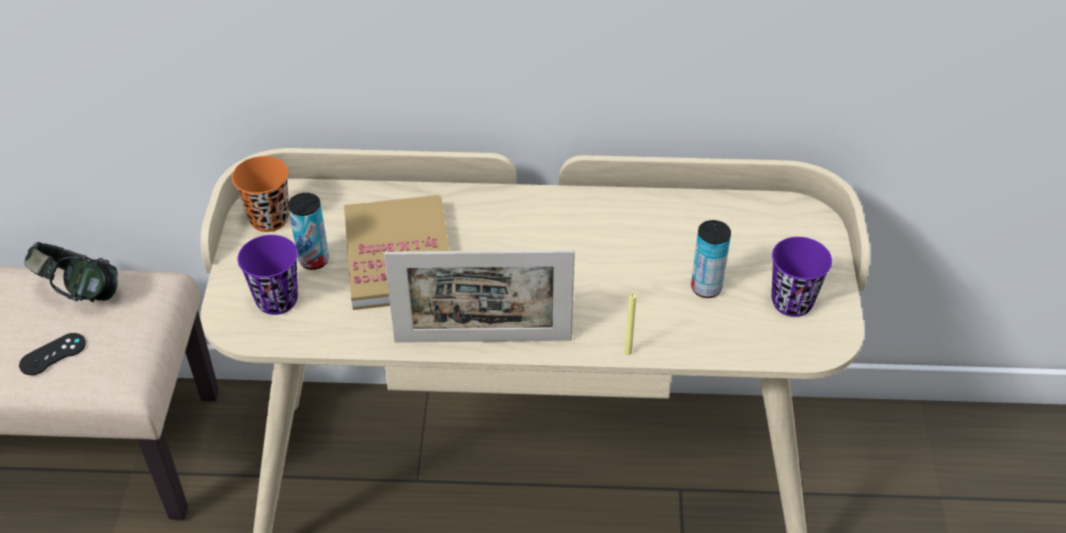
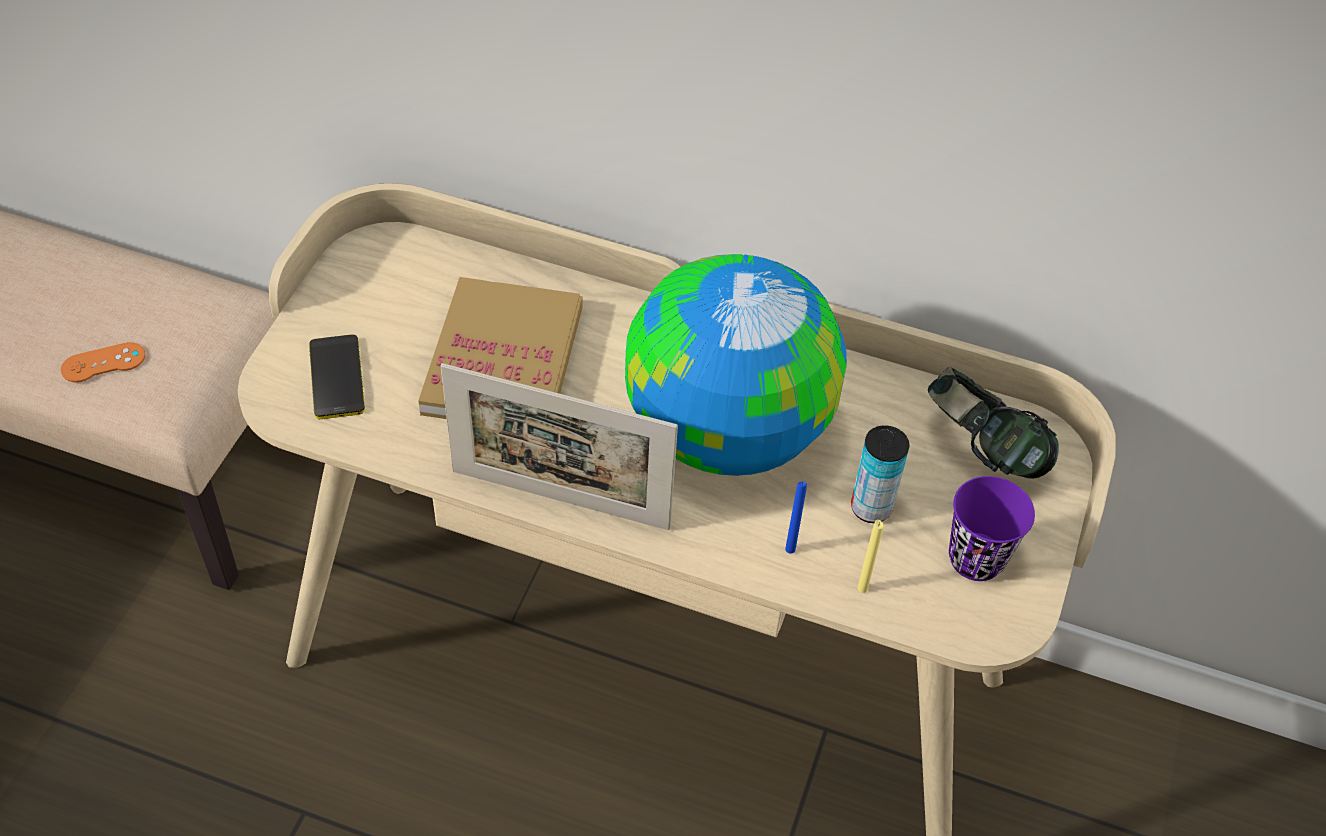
camera: 15 degrees right, 5 degrees up
black game controller [19,333,86,375] -> orange game controller [61,342,145,383]
headphones [24,242,118,302] -> headphones moved to [928,367,1059,479]
orange cup [232,156,289,232] -> none
purple cup [238,235,298,315] -> phone [309,335,365,419]
can [288,193,329,270] -> none
yellow candle [624,292,636,355] -> yellow candle moved to [857,520,884,593]
none -> globe [625,254,847,476]
none -> blue candle [785,481,807,554]

